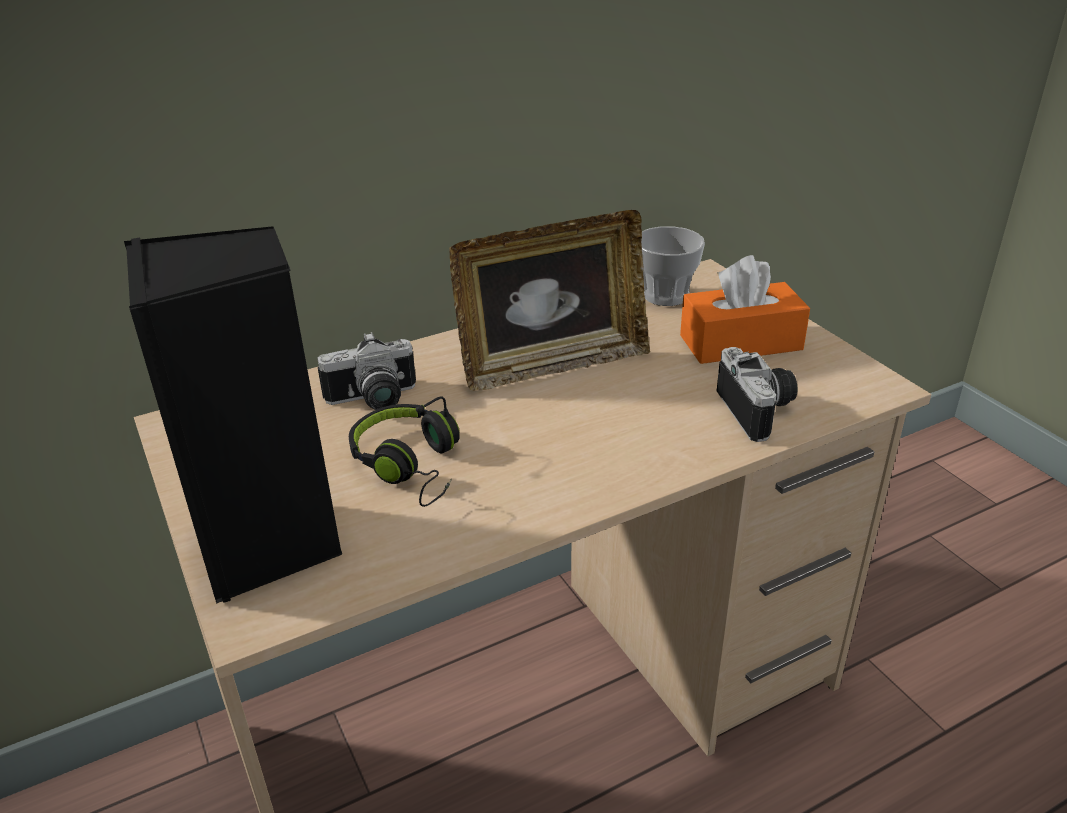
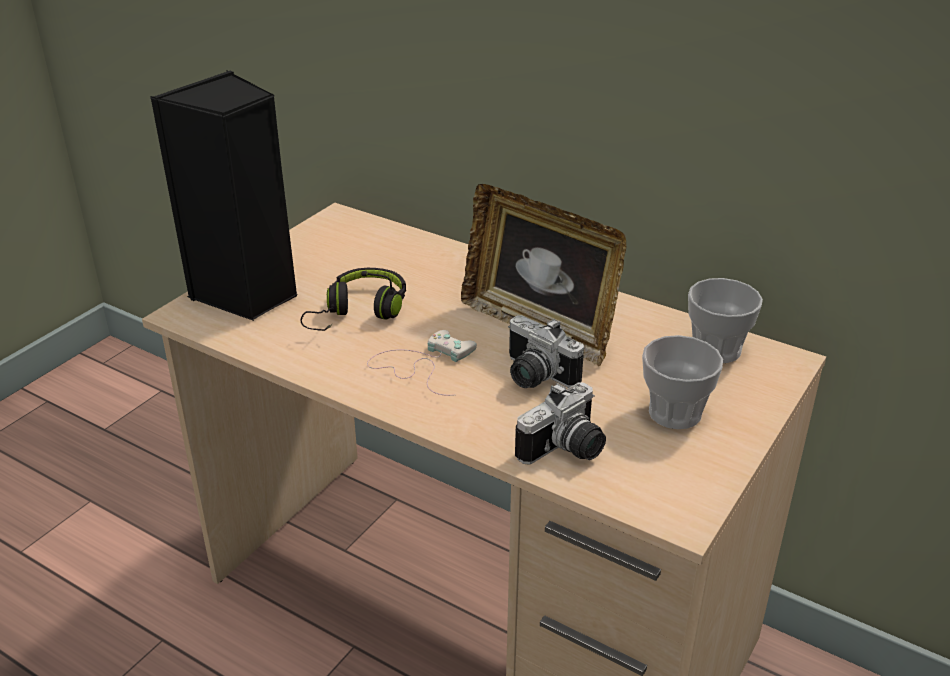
camera: 60 degrees right, 0 degrees up
camera [318,332,416,410] -> camera moved to [508,315,584,388]
orange tissue box [680,255,810,364] -> cup [642,335,723,429]
none -> white game controller [367,330,477,396]

